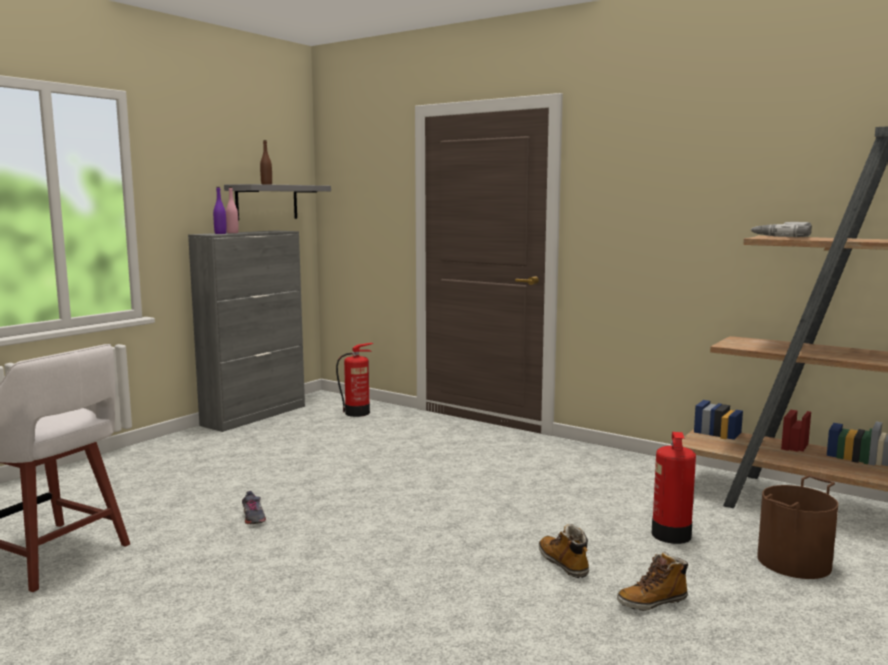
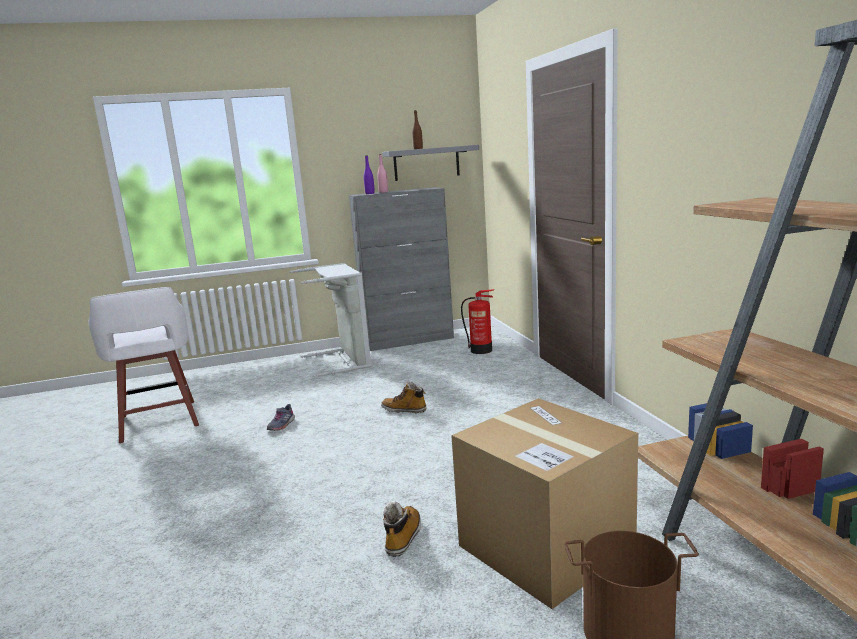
camera: 40 degrees right, 5 degrees up
boot [617,551,688,611] -> boot moved to [381,382,426,413]
fire extinguisher [652,432,696,544] -> cardboard box [451,398,638,609]
power drill [750,222,812,237] -> none
none -> grey laundry basket [290,263,371,377]

